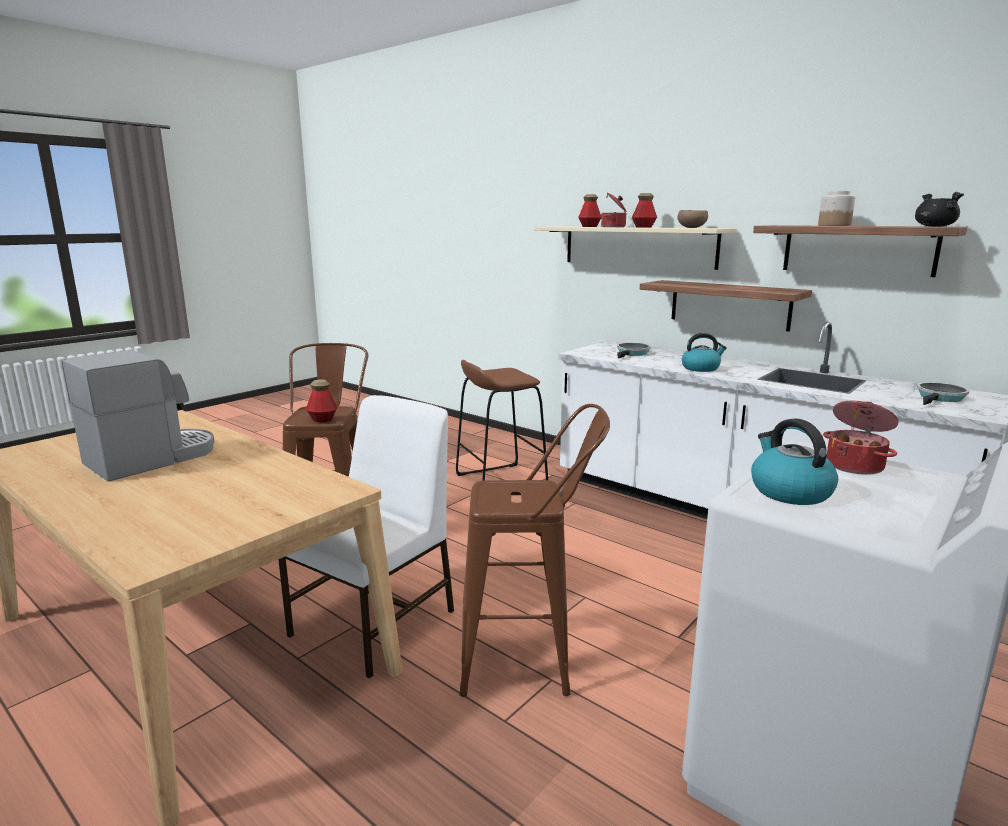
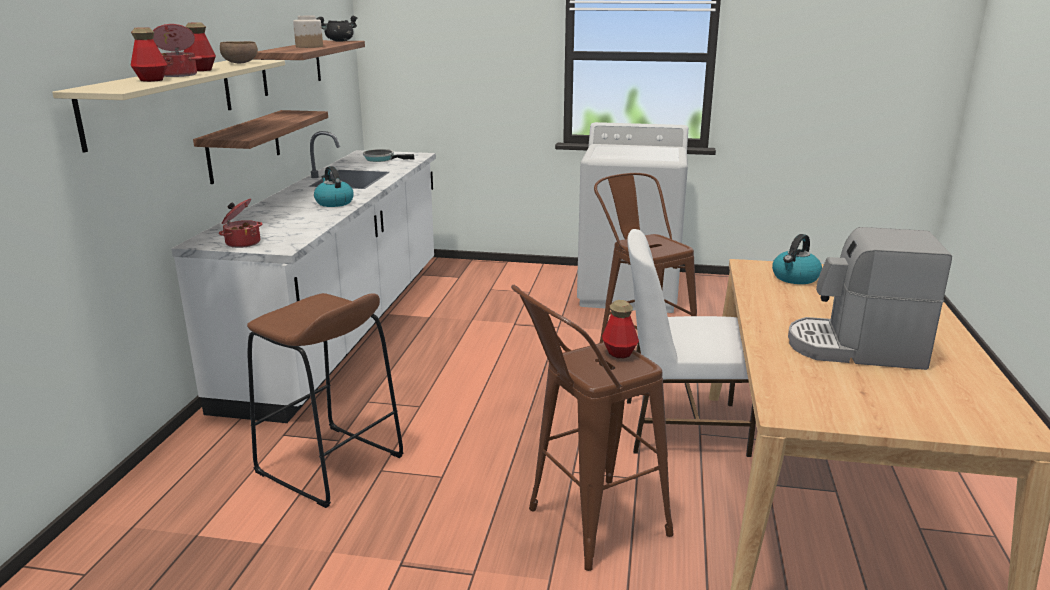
camera: 120 degrees left, 5 degrees up
frying pan [617,343,651,359] -> none
kettle [751,419,838,505] -> kettle moved to [772,234,822,284]
cooking pot [823,401,899,475] -> cooking pot moved to [219,199,262,248]

